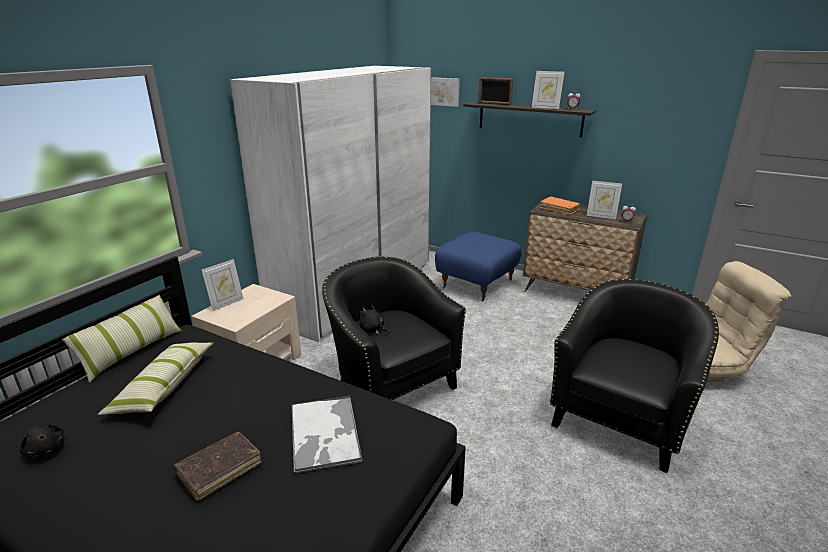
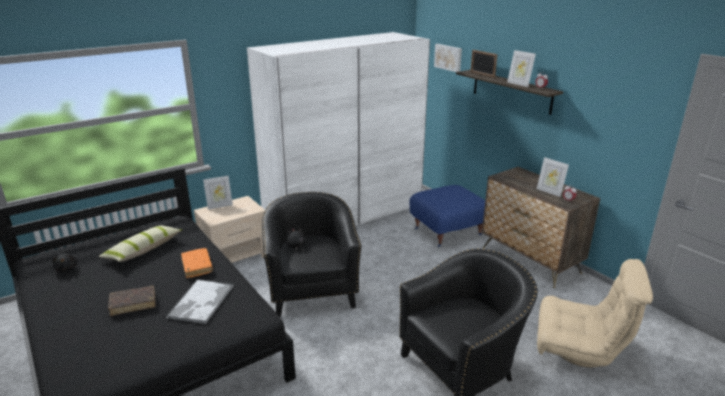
camera: 25 degrees right, 0 degrees up
pillow [62,291,182,383] -> none
orange book [540,197,581,215] -> orange book moved to [181,248,213,278]

